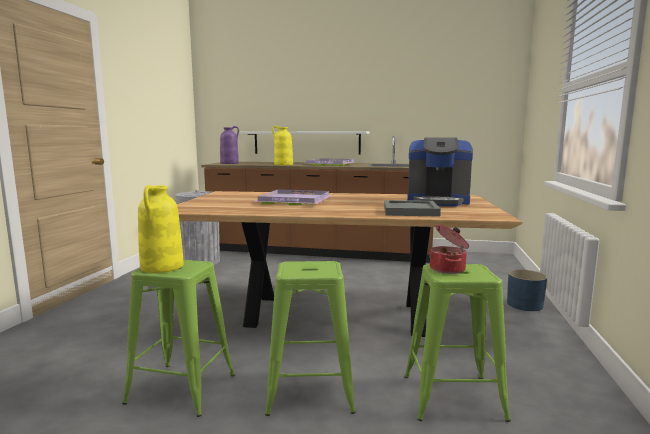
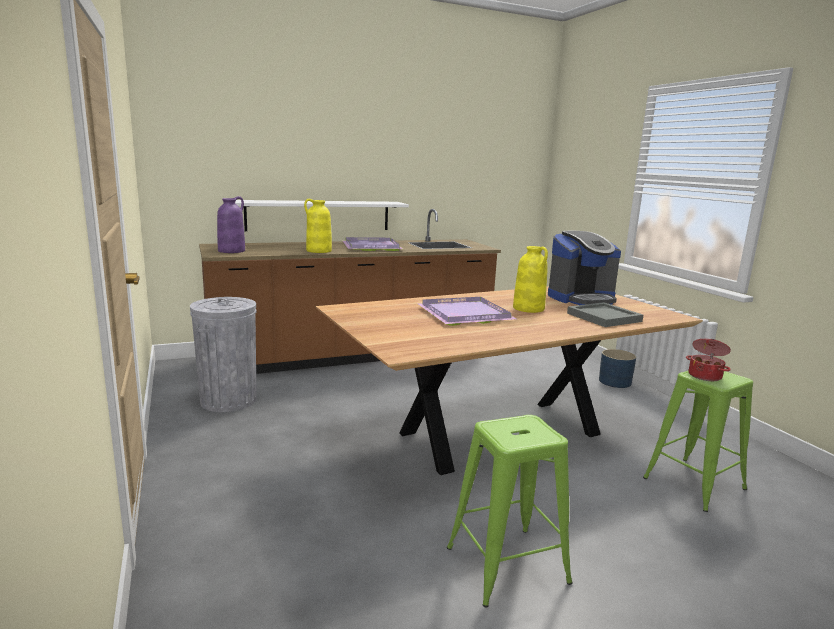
camera: 35 degrees left, 5 degrees up
yellow vase [138,185,184,273] -> yellow vase moved to [513,246,548,313]
green stool [265,261,356,416] -> none

